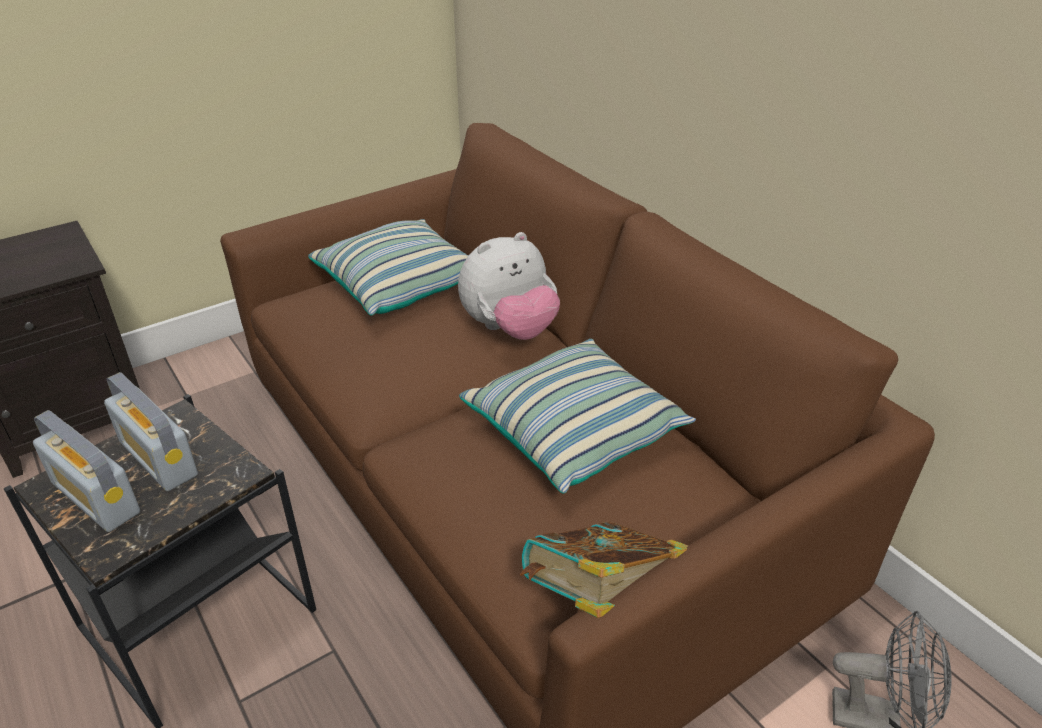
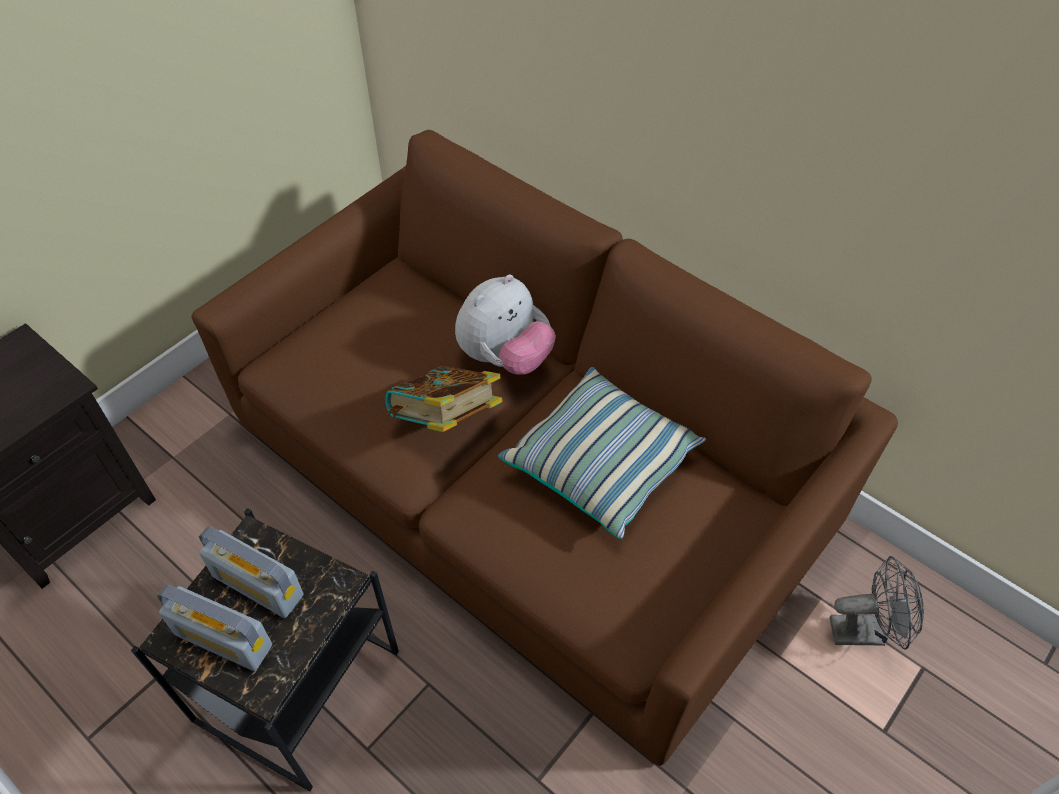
camera: 15 degrees left, 15 degrees up
pillow [308,219,468,315] -> none
book [520,522,688,618] -> book moved to [385,366,503,432]

